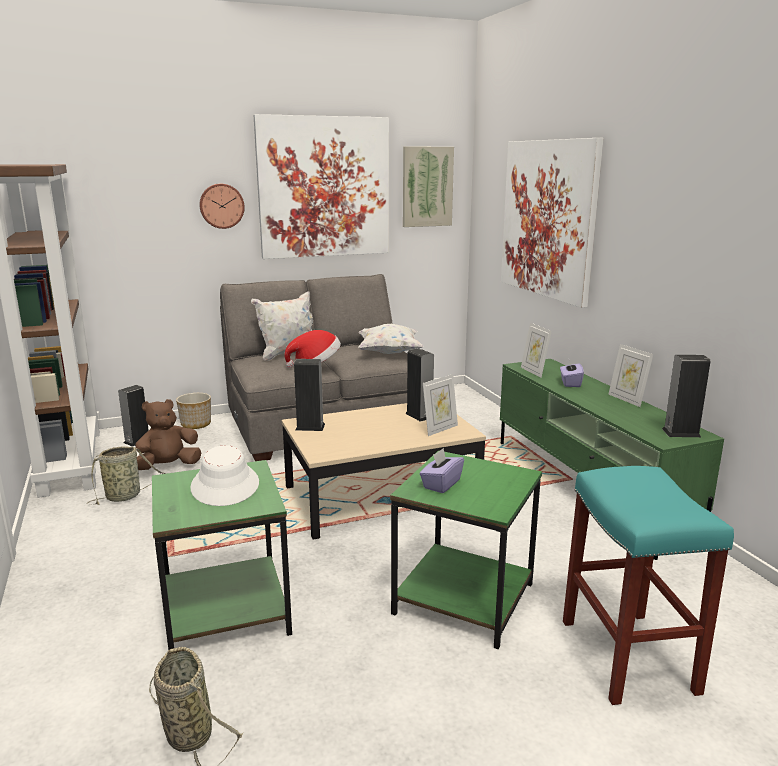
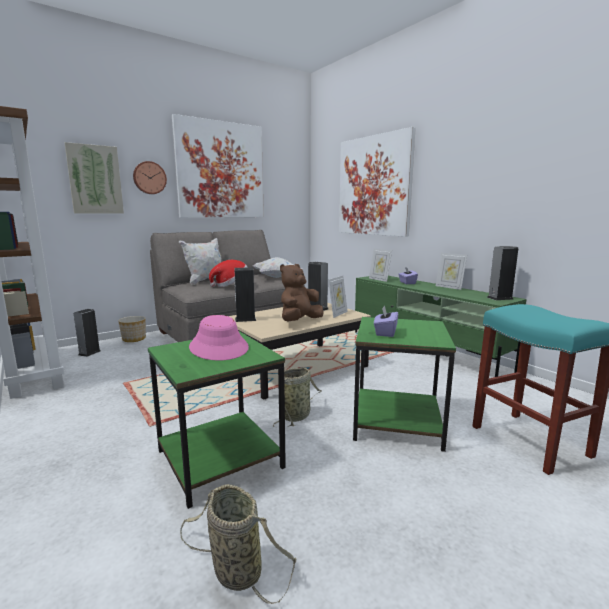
camera: 15 degrees left, 5 degrees down
basket [87,446,167,505] -> basket moved to [273,367,322,427]
brown plush toy [135,399,201,470] -> brown plush toy moved to [280,264,324,321]
white hat [190,445,259,506] -> pink hat [189,315,249,361]
picture [403,146,454,227] -> picture moved to [65,142,124,214]

